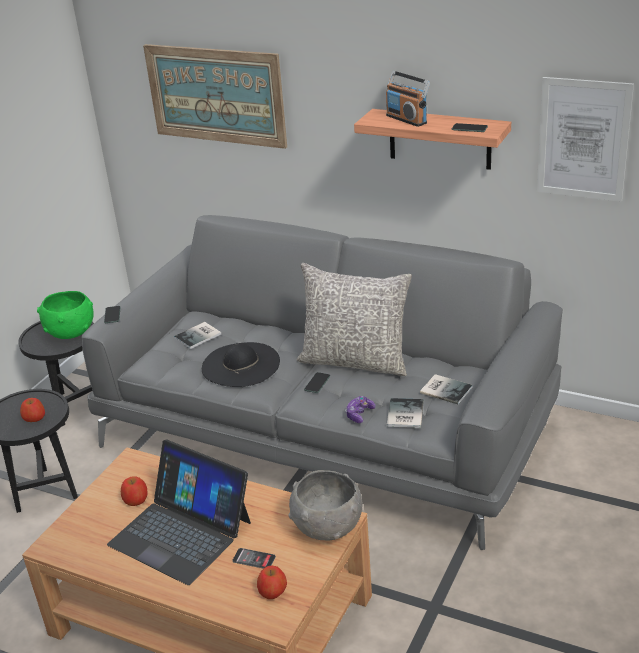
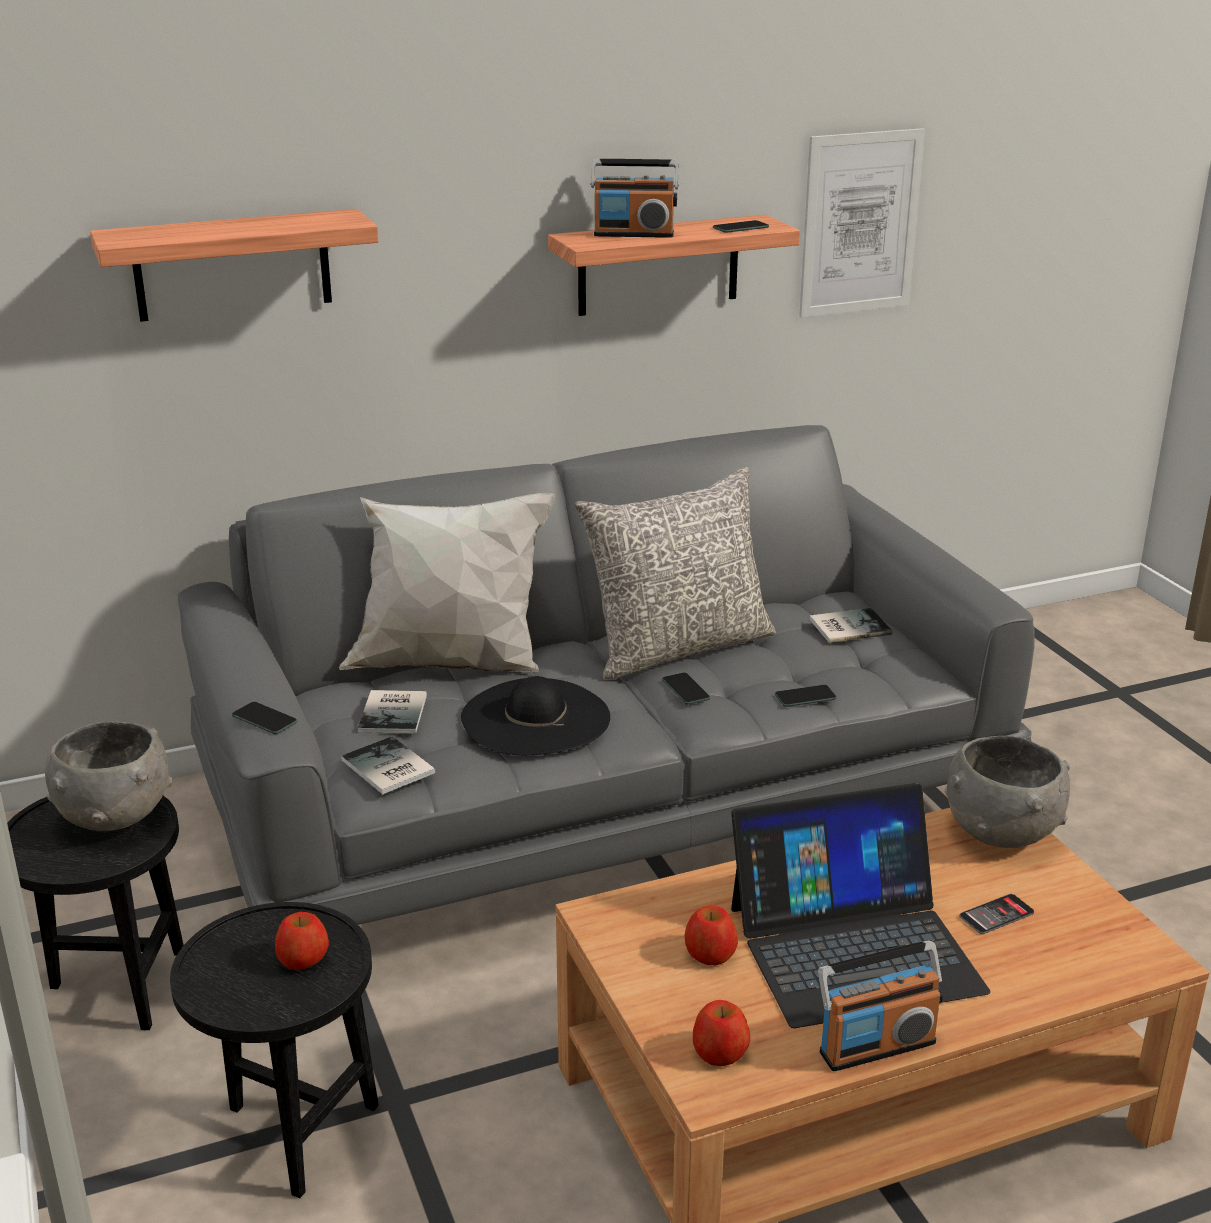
camera: 50 degrees left, 5 degrees down
green bowl [37,291,94,339] -> grey bowl [45,721,172,831]
picture [143,44,287,149] -> shelf [90,209,379,322]
apple [257,566,287,599] -> apple moved to [693,1000,750,1066]
game controller [345,396,376,423] -> phone [775,685,837,707]
book [387,398,424,428] -> book moved to [341,736,435,795]
none -> white pillow [339,493,556,672]
none -> radio [818,940,943,1071]

